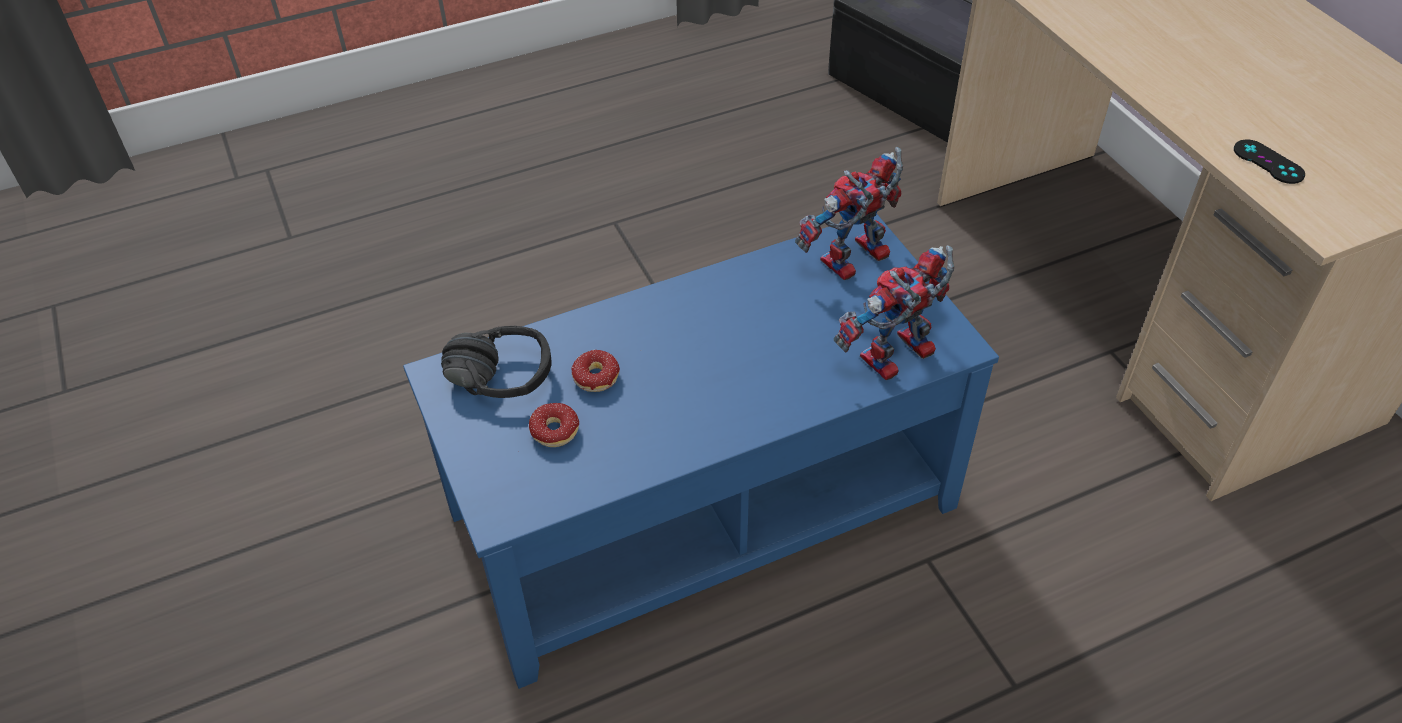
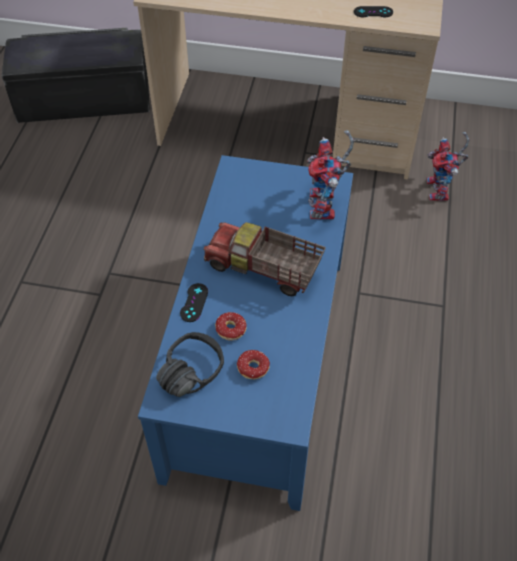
camera: 55 degrees left, 5 degrees up
toy robot [795,147,903,280] -> toy robot moved to [426,132,470,201]
none -> black game controller [180,283,208,322]
none -> toy truck [204,222,326,296]

